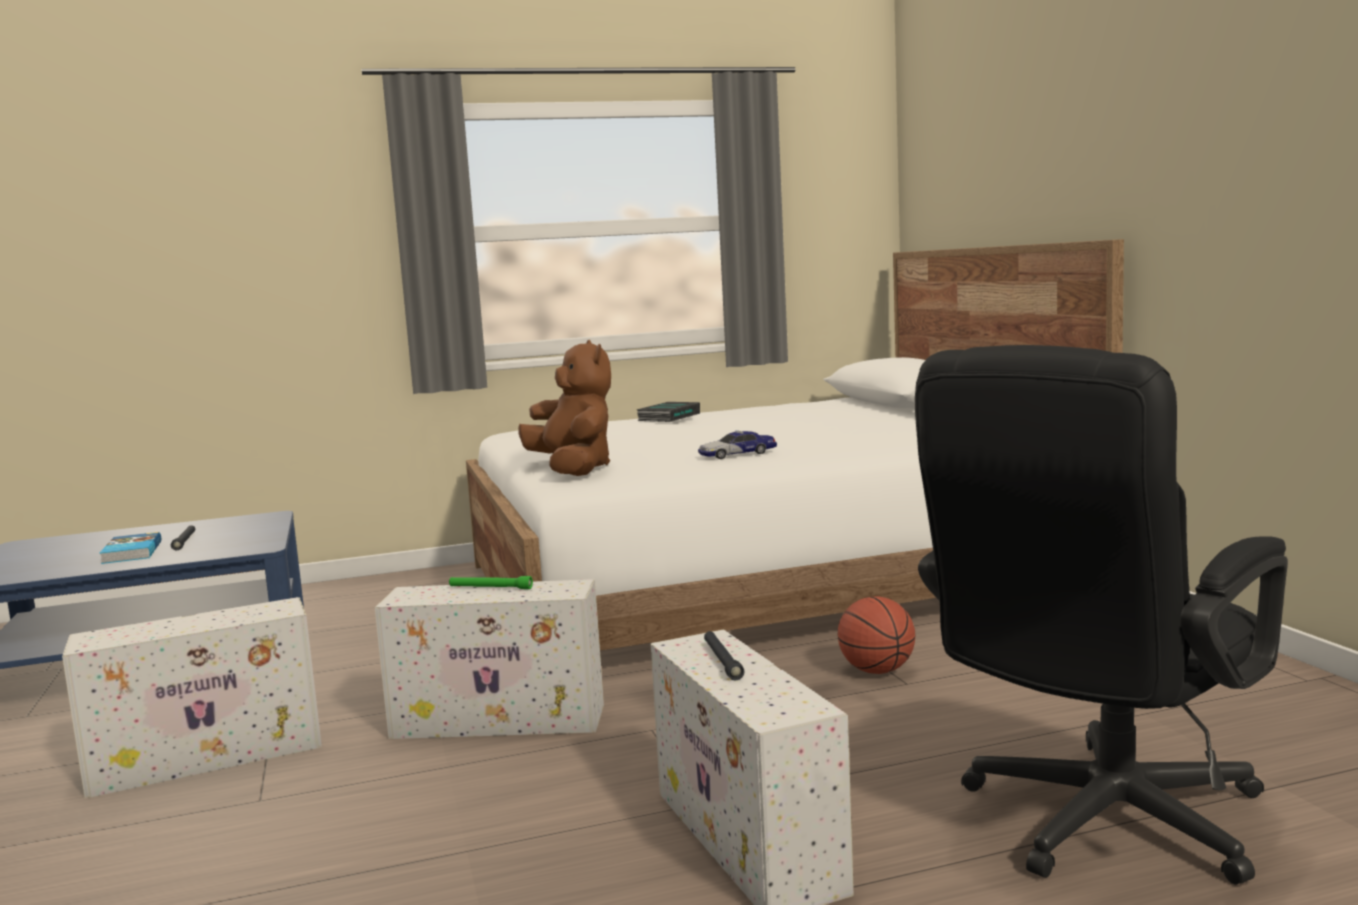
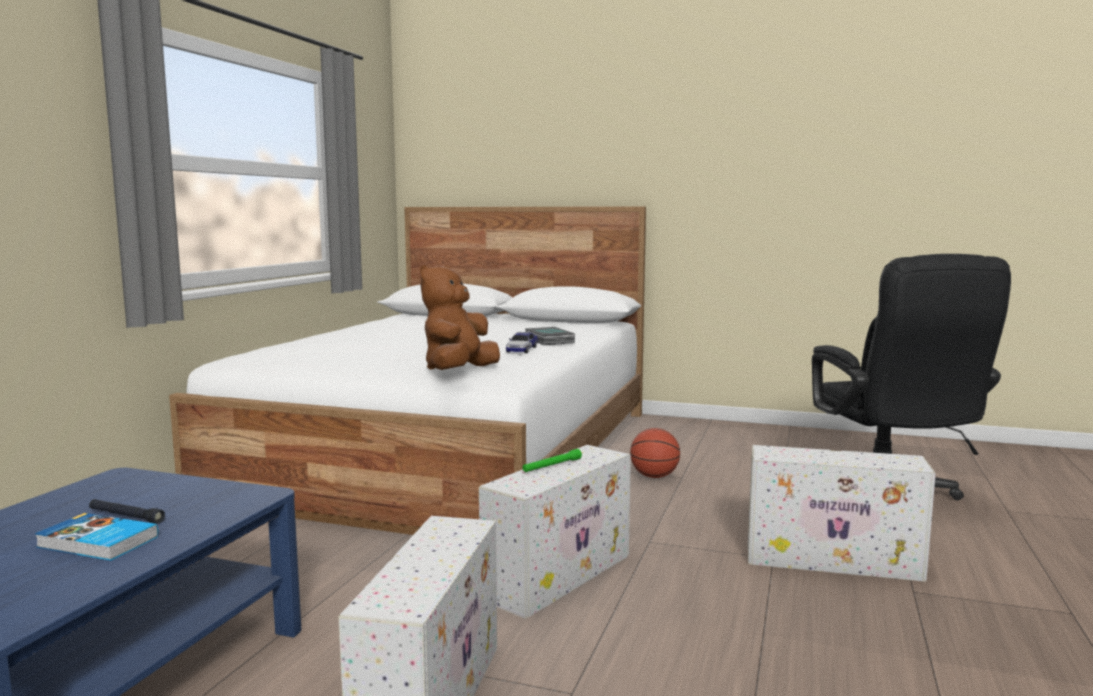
camera: 55 degrees left, 0 degrees up
brown plush toy [518,340,611,476] -> brown plush toy turned 75 degrees counterclockwise [420,265,500,370]
book [637,402,700,422] -> book moved to [525,327,575,345]
black flashlight [704,631,744,680] -> none

